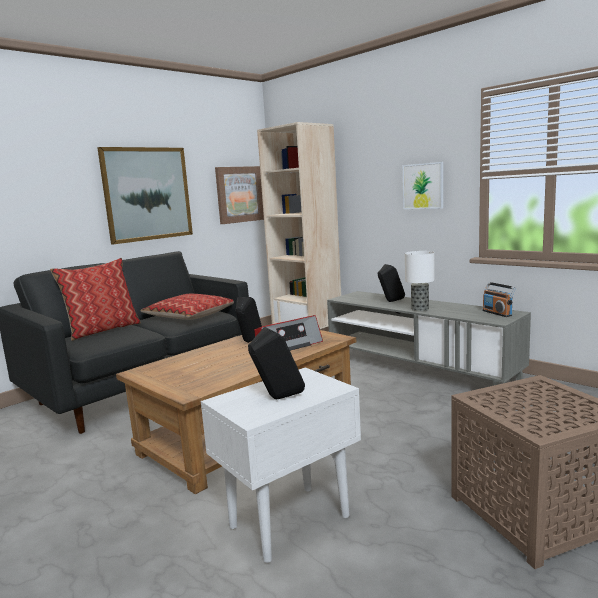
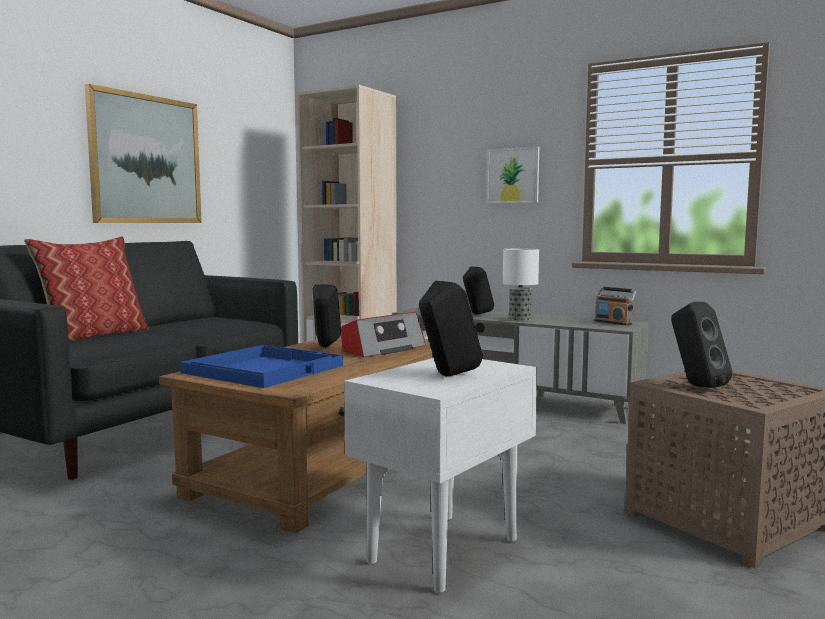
camera: 15 degrees left, 5 degrees down
pillow [140,294,234,320] -> none
picture [215,166,264,224] -> none
none -> blue tray [180,345,343,388]
none -> black speaker [671,302,733,388]

